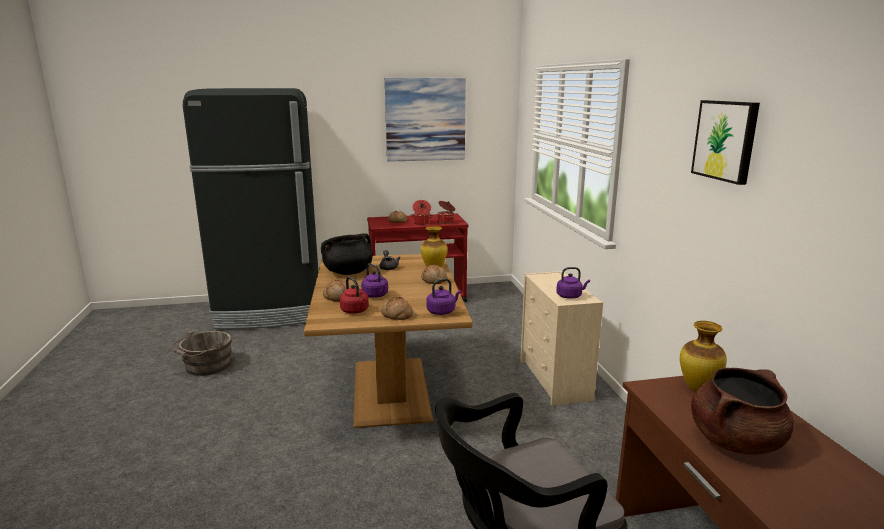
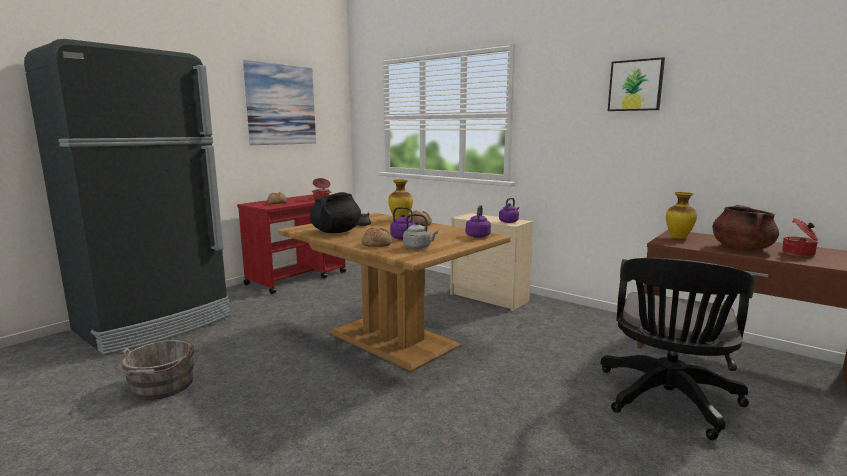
camera: 40 degrees left, 5 degrees down
red kettle [340,277,369,314] -> grey kettle [403,214,438,249]
bread [381,297,413,320] -> none
cooking pot [410,200,434,225] -> cooking pot moved to [782,218,818,257]

